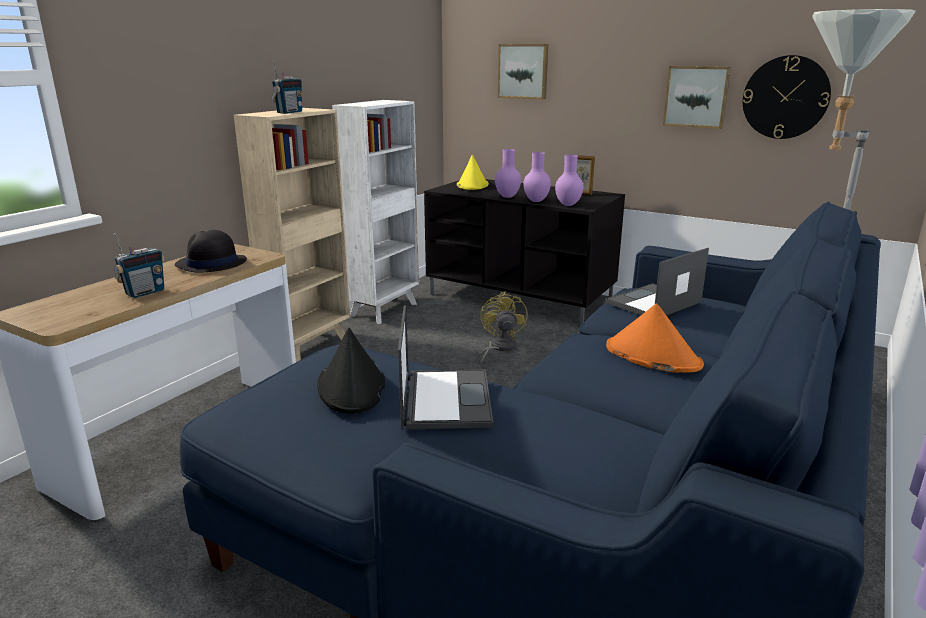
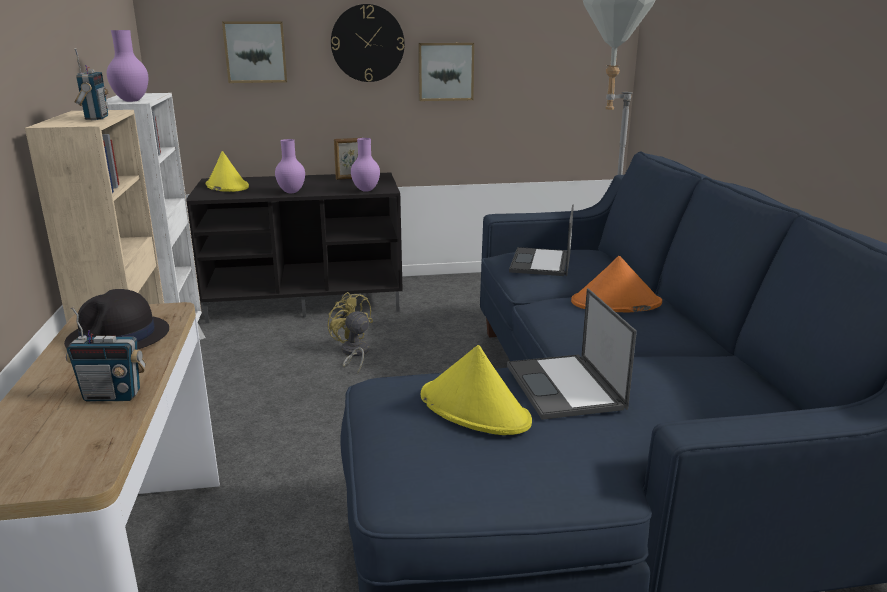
camera: 40 degrees left, 0 degrees up
radio [114,233,165,298] -> radio turned 90 degrees clockwise [66,307,146,401]
black hat [317,328,385,414] -> yellow hat [421,345,532,435]
laptop [398,305,493,429] -> laptop turned 150 degrees counterclockwise [507,288,637,420]
purple vase [523,152,551,202] -> purple vase moved to [107,30,148,102]
wall clock [743,55,831,139] -> wall clock moved to [331,4,405,82]

